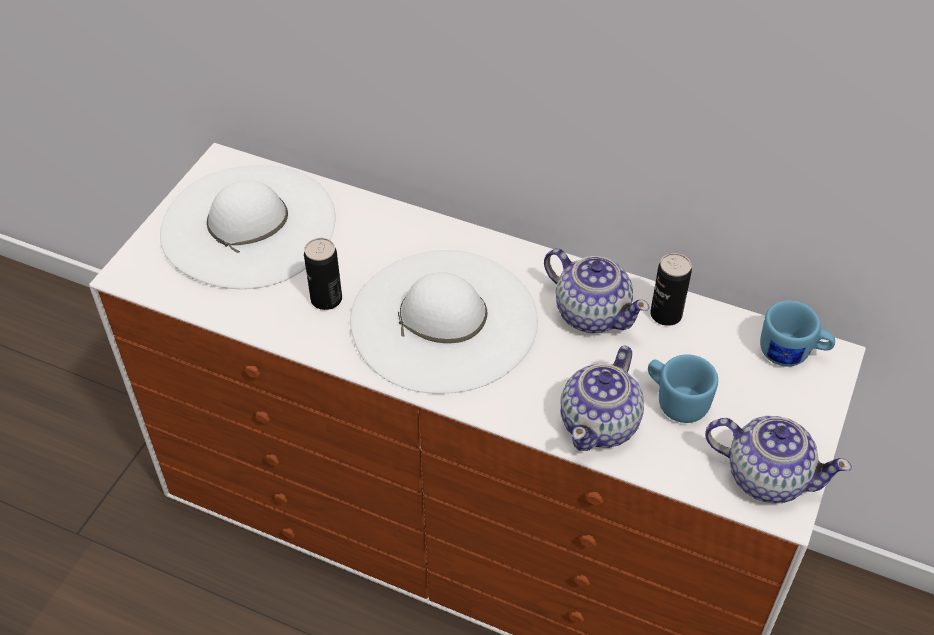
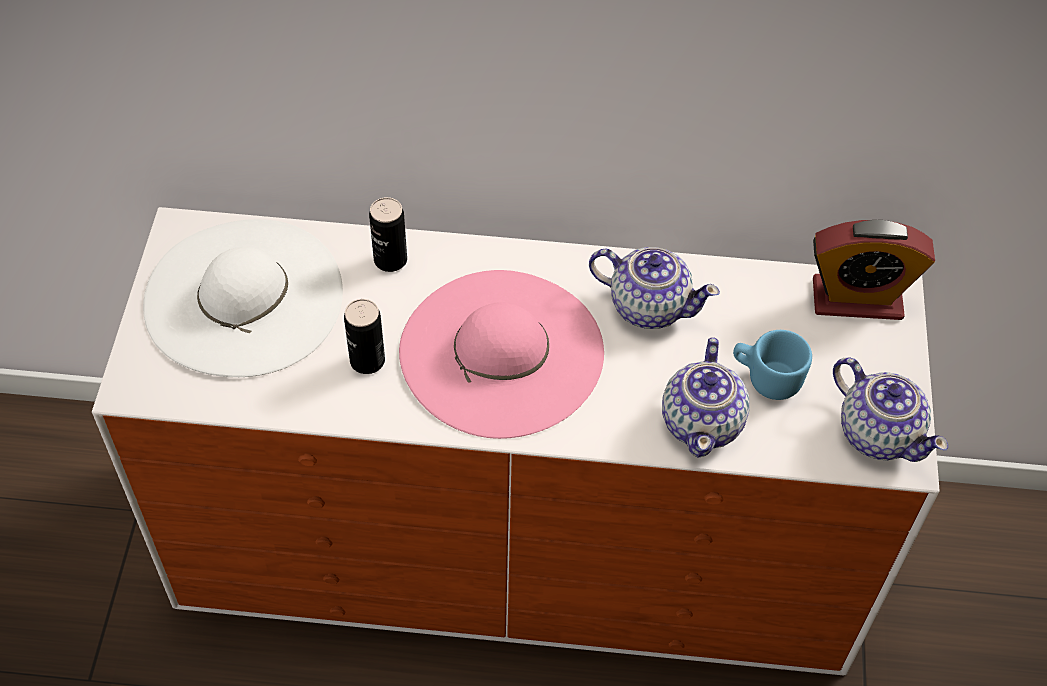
camera: 20 degrees left, 5 degrees up
white hat [350,250,538,394] -> pink hat [399,270,604,439]
can [650,253,692,326] -> can moved to [369,197,407,272]
teapot [705,416,852,503] -> teapot turned 45 degrees clockwise [833,357,948,462]
blue mug [760,300,835,366] -> alarm clock [813,220,935,320]

